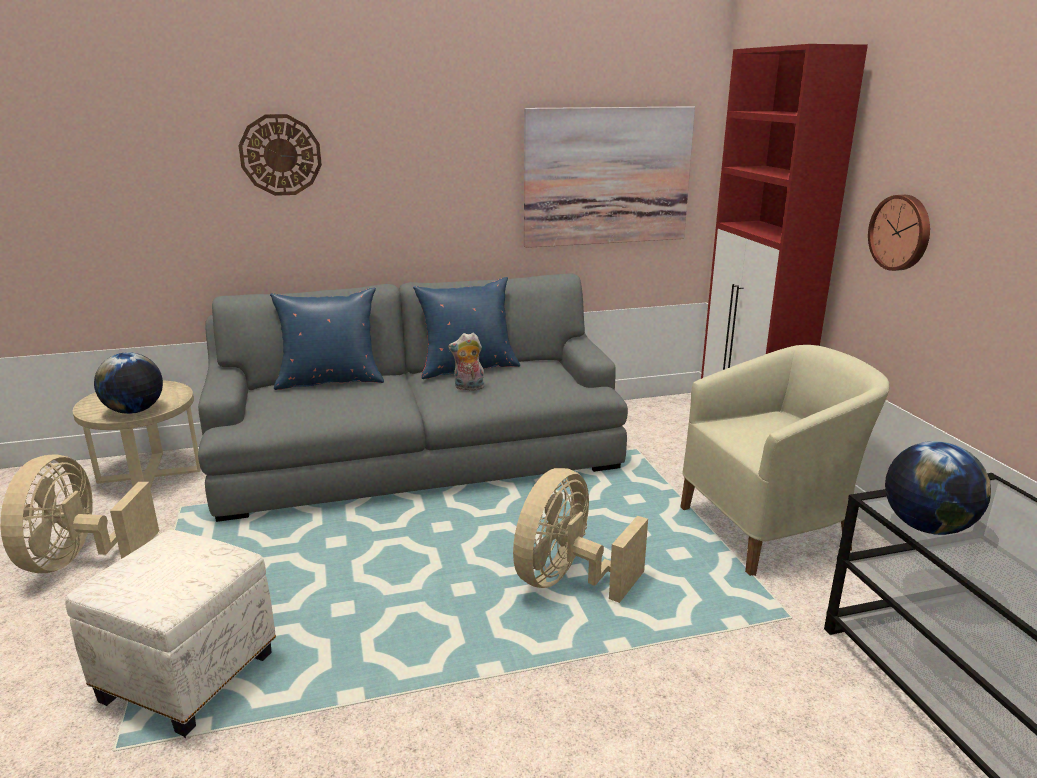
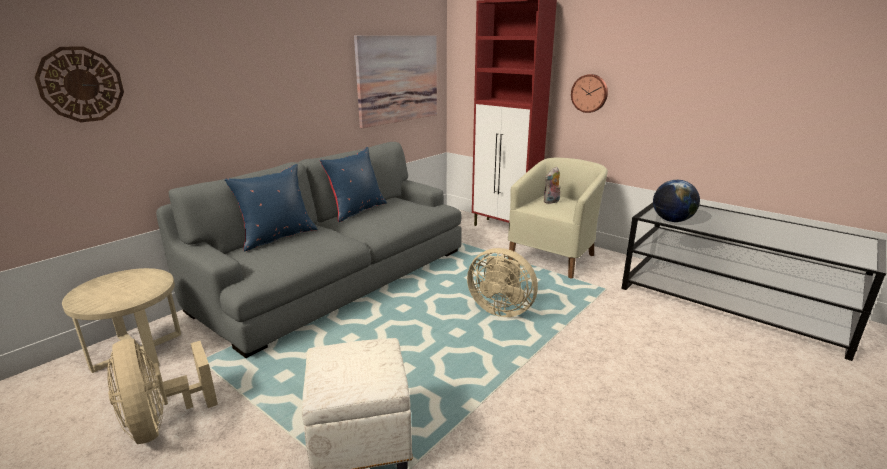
camera: 35 degrees left, 0 degrees up
globe [94,352,163,414] -> none
wall clock [238,114,322,196] -> wall clock moved to [35,46,124,122]
plush toy [448,333,485,391] -> plush toy moved to [544,167,560,204]
beige fan [513,468,648,603] -> beige fan turned 60 degrees counterclockwise [467,248,538,317]

